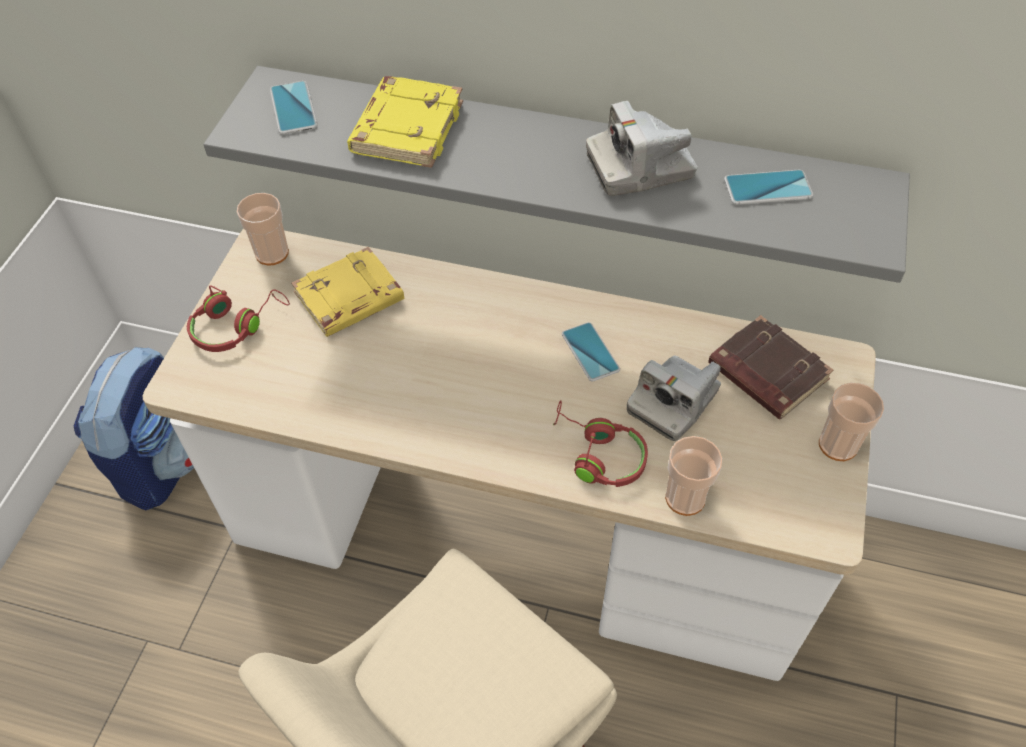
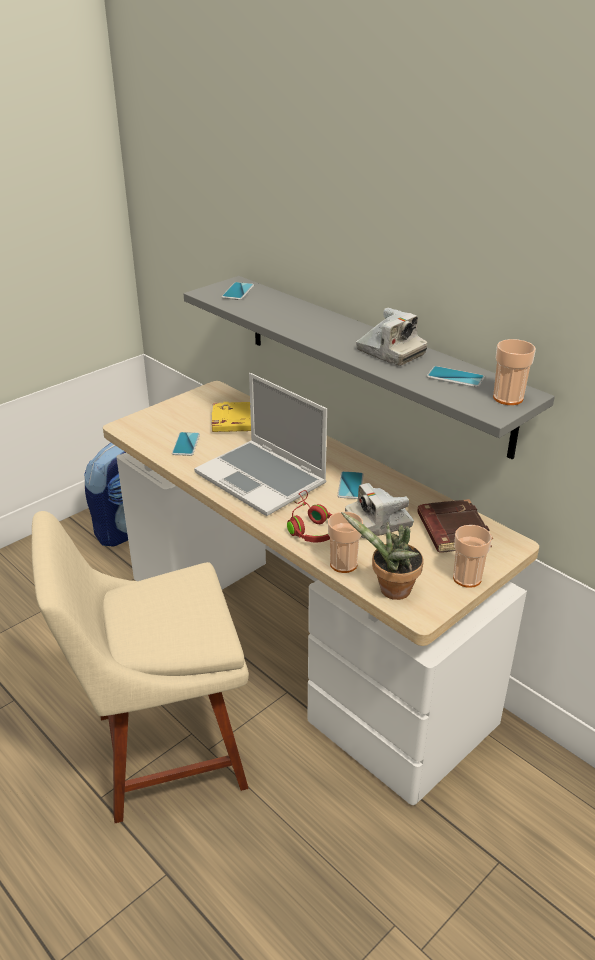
camera: 30 degrees right, 20 degrees down
red headphones [187,285,290,352] -> none
cup [237,193,289,265] -> cup moved to [493,339,536,405]
yellow book [347,76,463,168] -> none
camera [586,101,698,196] -> camera turned 150 degrees counterclockwise [356,308,428,366]
none -> phone [172,432,200,456]
none -> laptop [194,373,327,516]
none -> potted plant [341,512,424,600]

